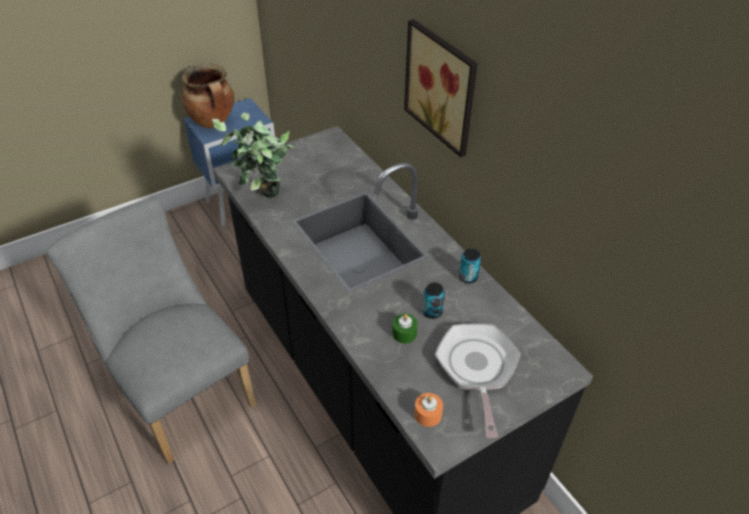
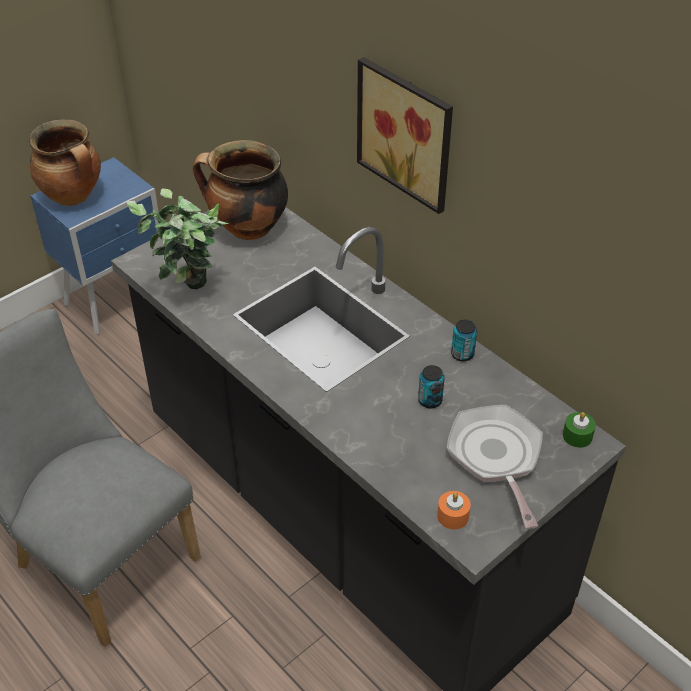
camera: 10 degrees left, 0 degrees up
green candle [392,314,418,344] -> green candle moved to [563,412,596,448]
none -> cooking pot [193,140,288,240]

